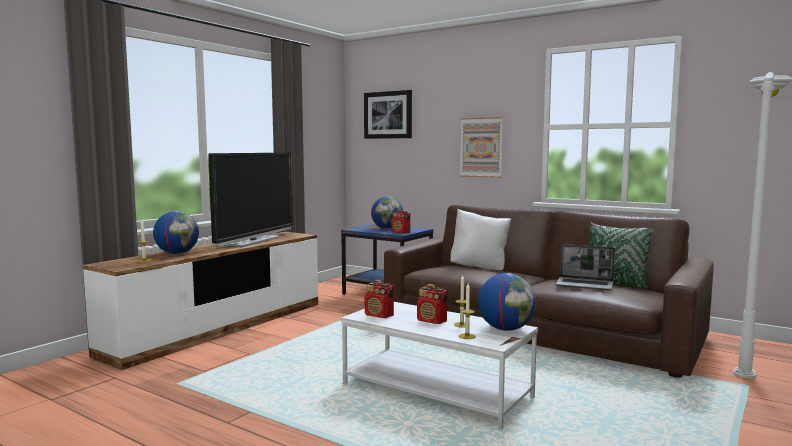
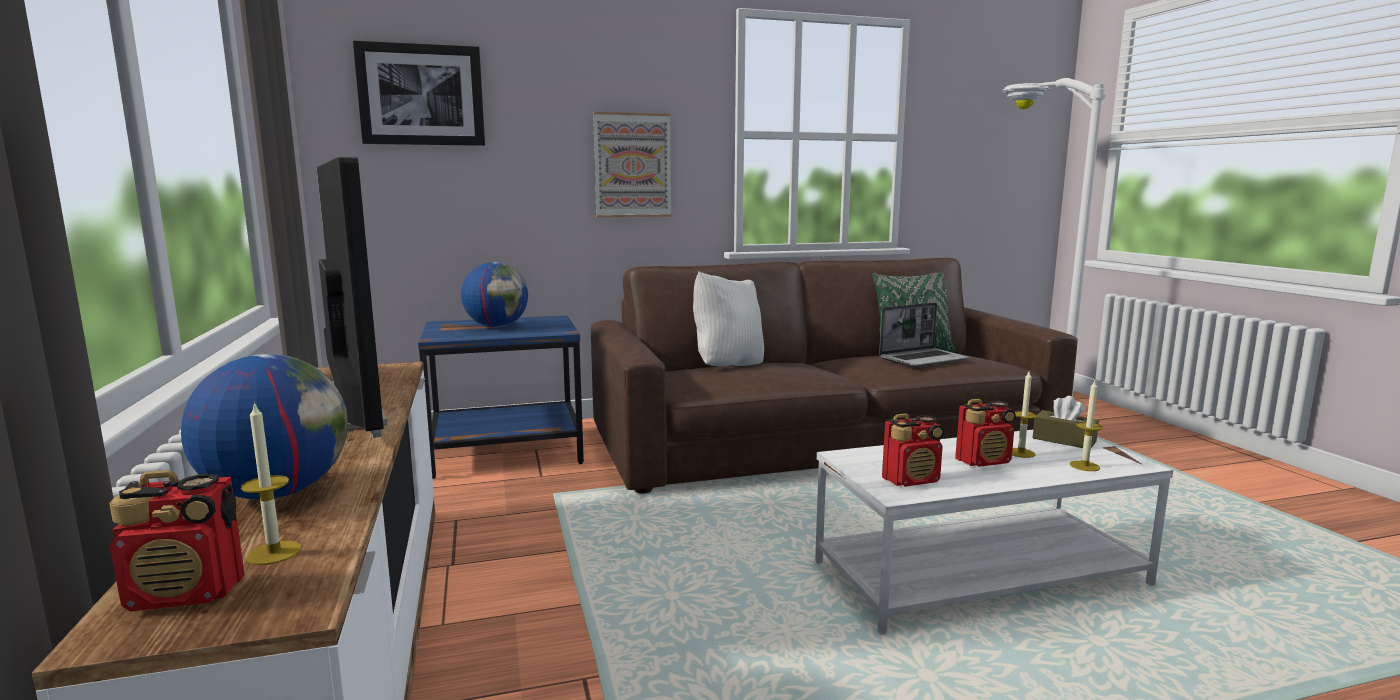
camera: 50 degrees left, 5 degrees up
radio [391,210,410,234] -> radio moved to [110,470,245,611]
globe [478,273,536,331] -> brown tissue box [1033,396,1099,448]

